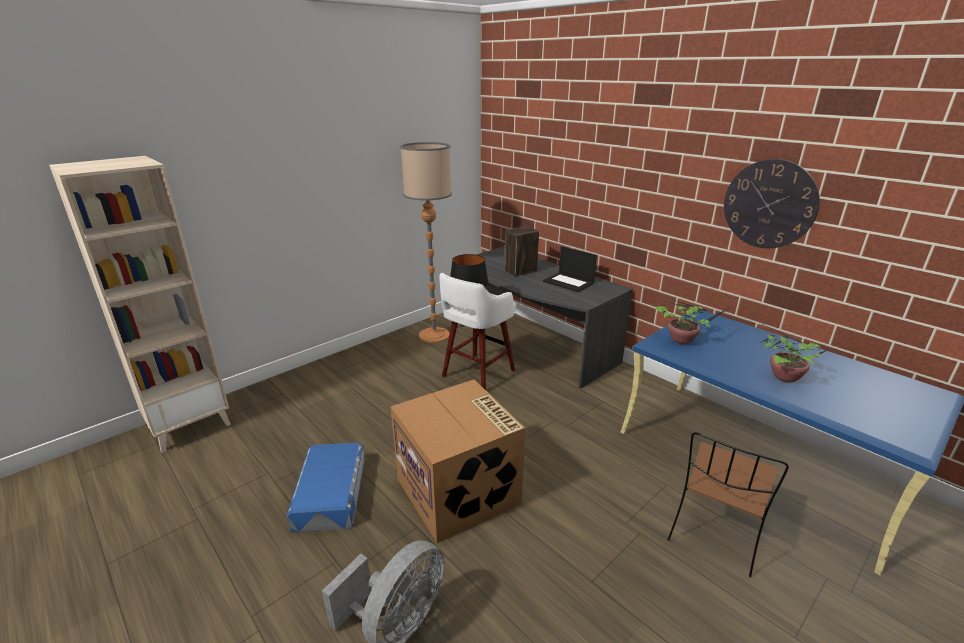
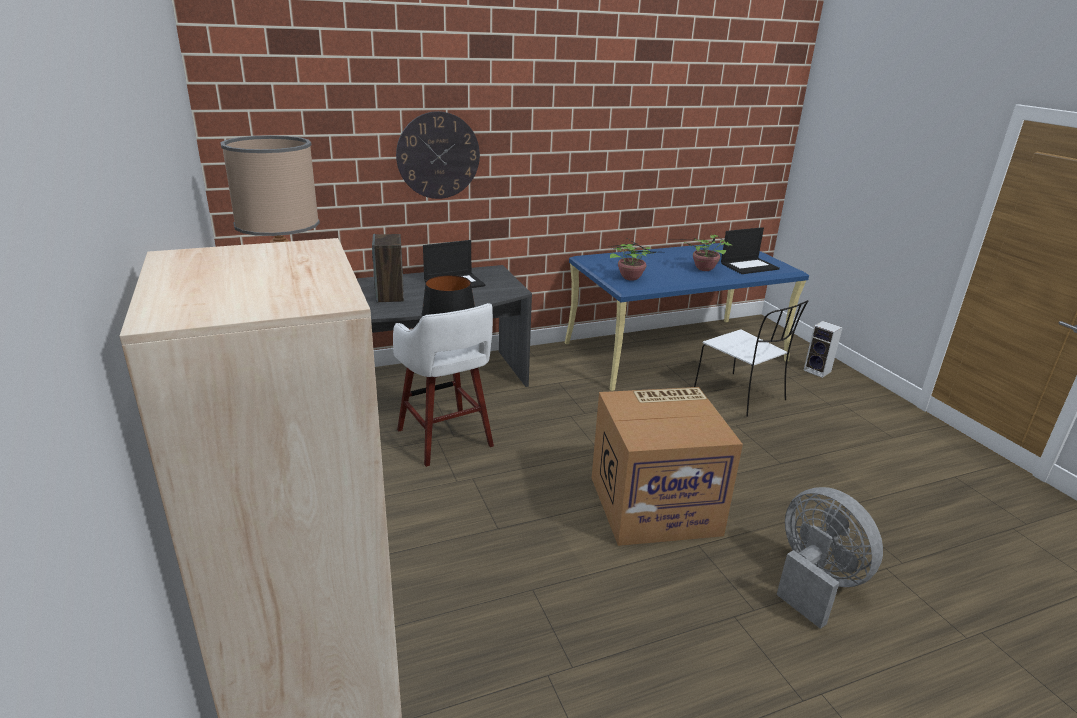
camera: 70 degrees left, 0 degrees up
blue storage box [287,443,365,532] -> none
brown chair [668,432,789,577] -> white chair [694,300,808,417]
wall clock [724,159,820,248] -> wall clock moved to [396,111,480,199]
none -> laptop [721,227,780,274]
none -> speaker [803,321,843,378]

